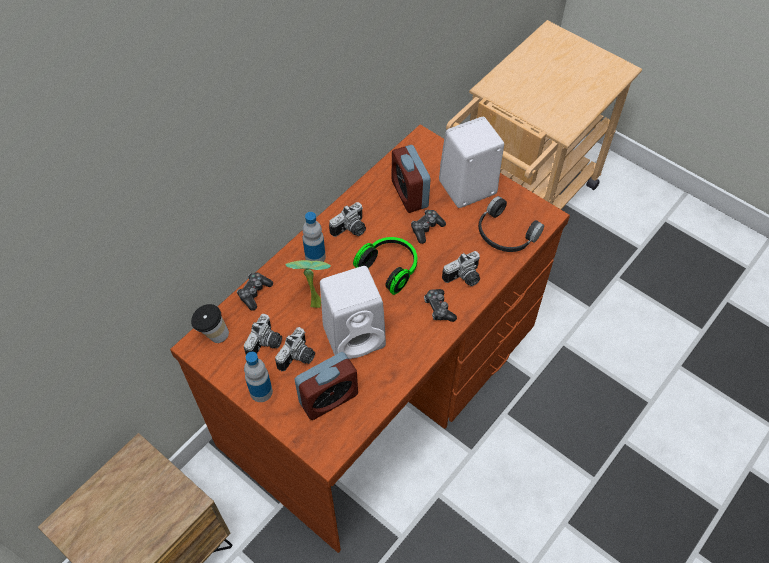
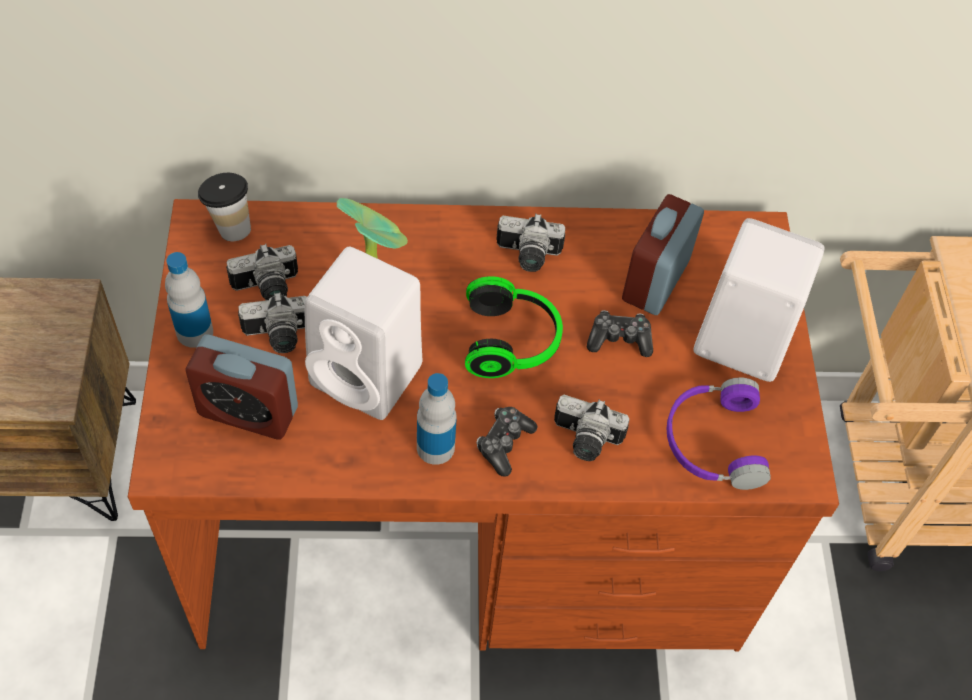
camera: 45 degrees right, 0 degrees up
game controller [237,272,273,310] -> none
bottle [303,212,326,262] -> bottle moved to [417,373,457,465]
black headphones [479,196,544,252] -> purple headphones [667,377,771,490]

